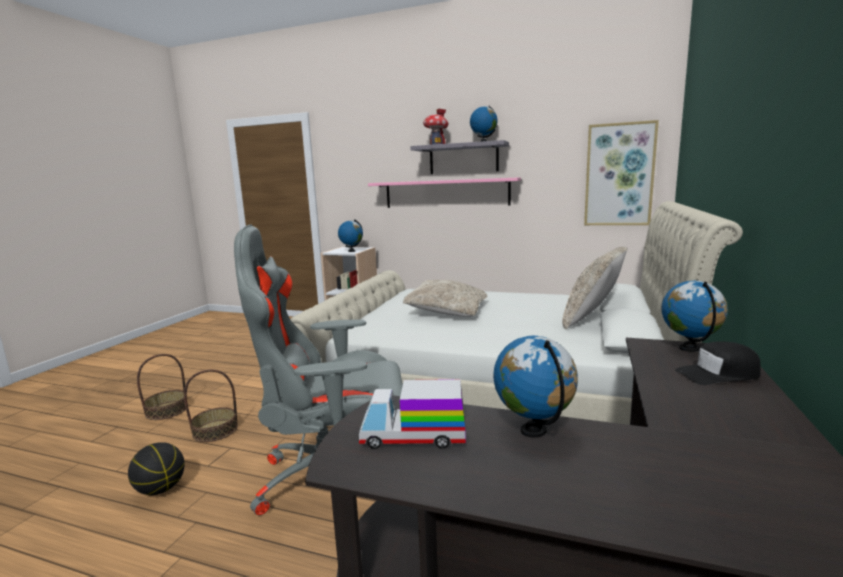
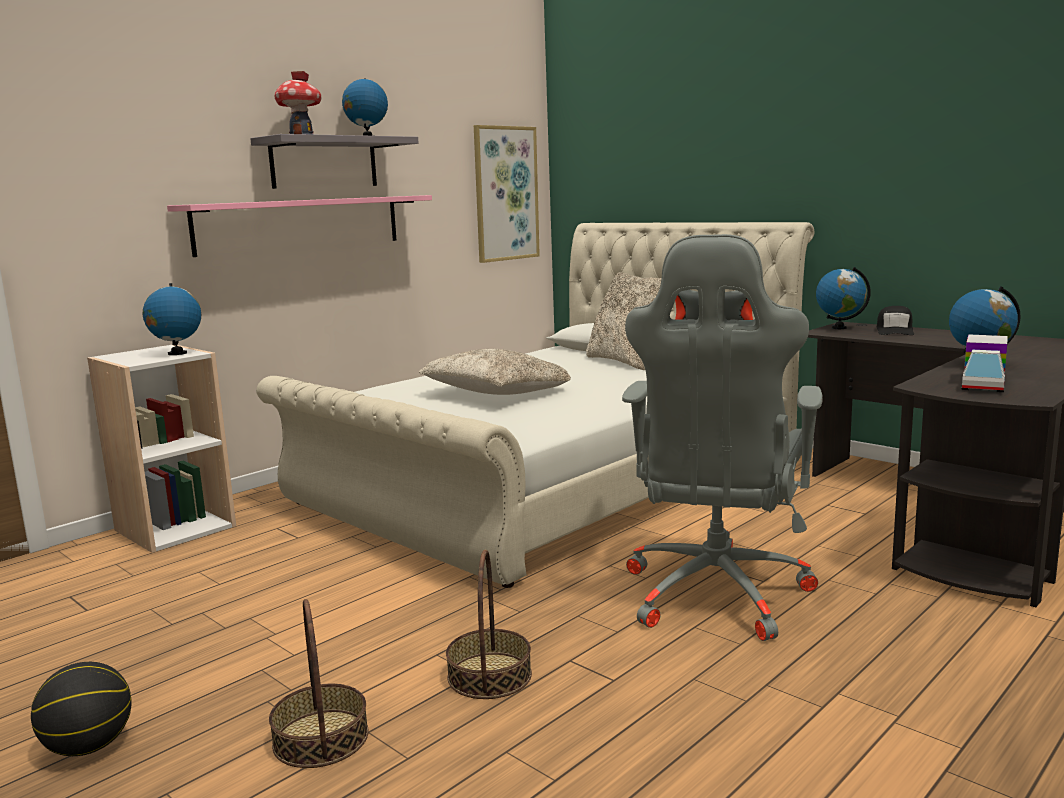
camera: 65 degrees left, 0 degrees up
basketball [128,442,185,495] -> basketball moved to [31,662,131,756]

